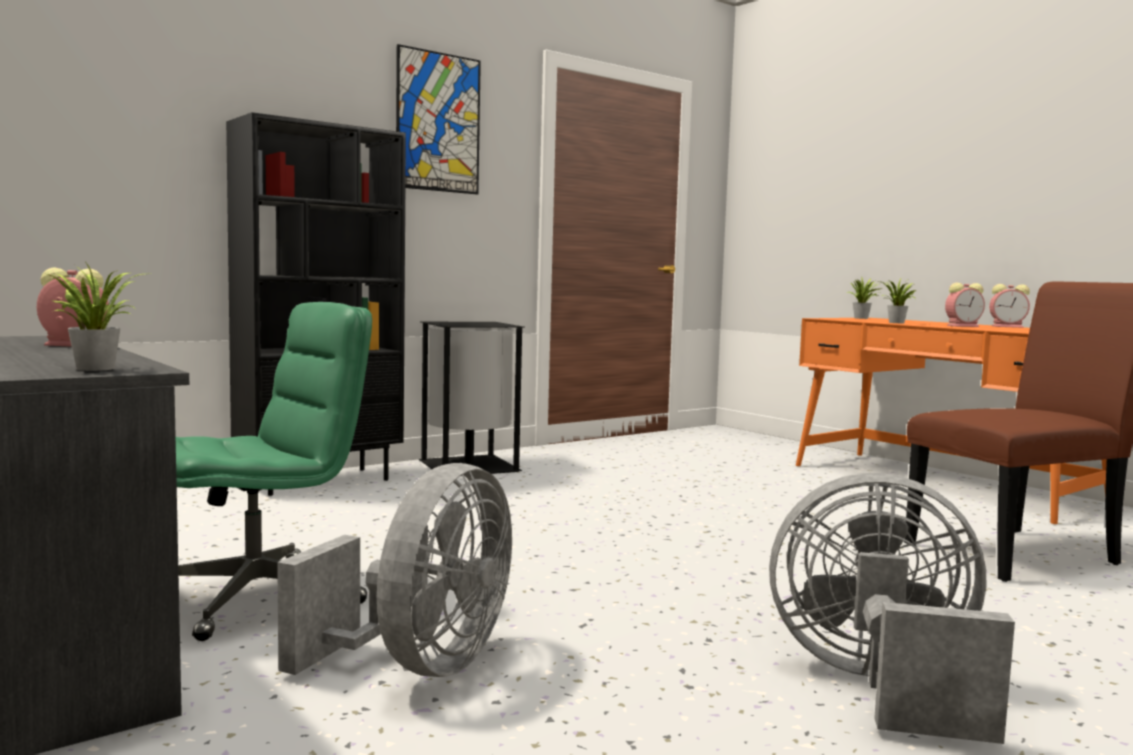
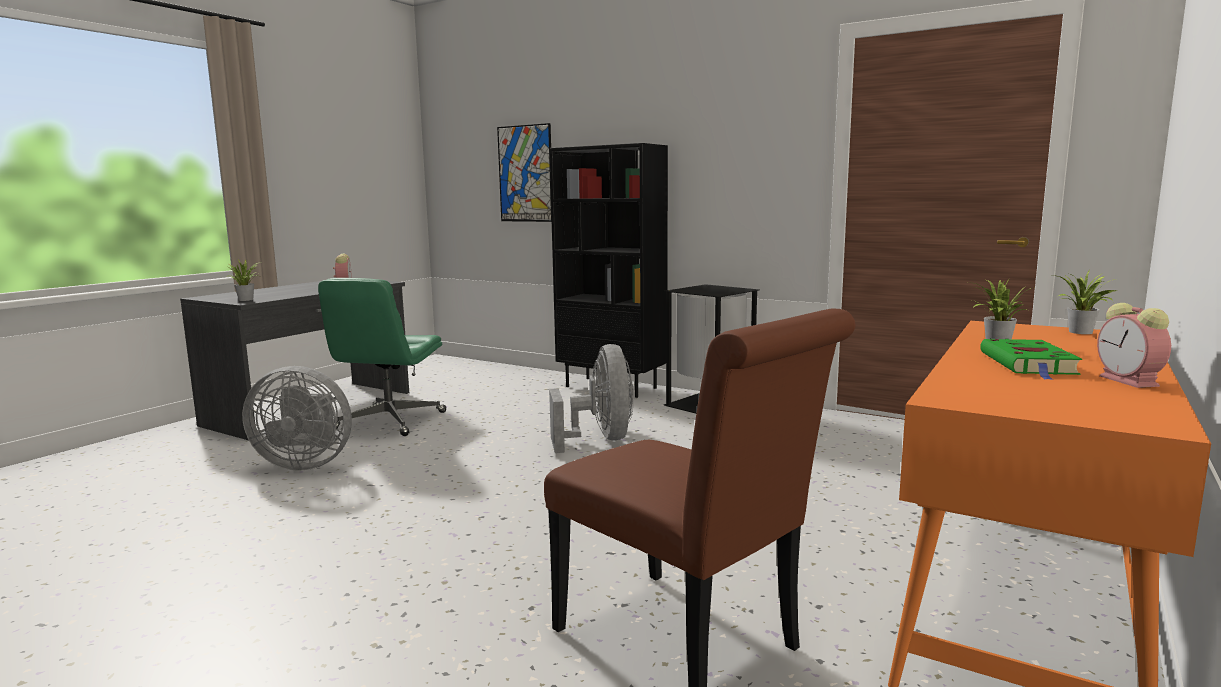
camera: 70 degrees right, 5 degrees up
green office chair [176,302,372,641] -> green office chair turned 75 degrees clockwise [318,278,447,436]
picture [396,44,481,194] -> picture moved to [497,123,552,222]
grey fan [769,473,1015,744] -> grey fan moved to [549,344,633,453]
alarm clock [945,283,985,327] -> green book [980,339,1082,380]

